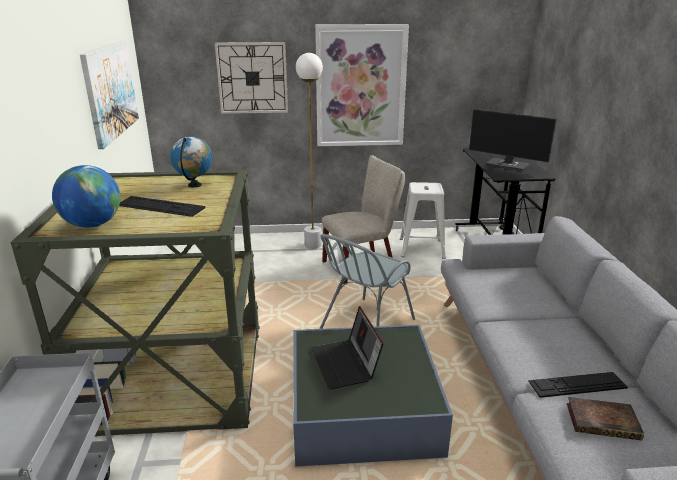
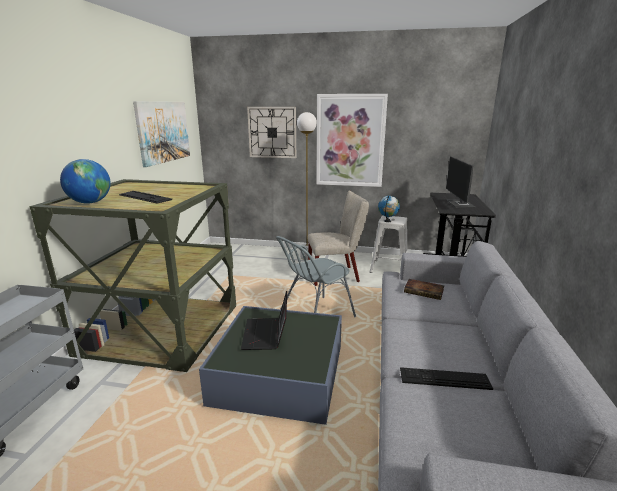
camera: 15 degrees right, 5 degrees down
globe [170,137,212,188] -> globe moved to [378,196,400,222]
monitor [469,109,557,171] -> monitor turned 45 degrees clockwise [446,156,476,208]
book [567,397,644,441] -> book moved to [404,279,444,300]

